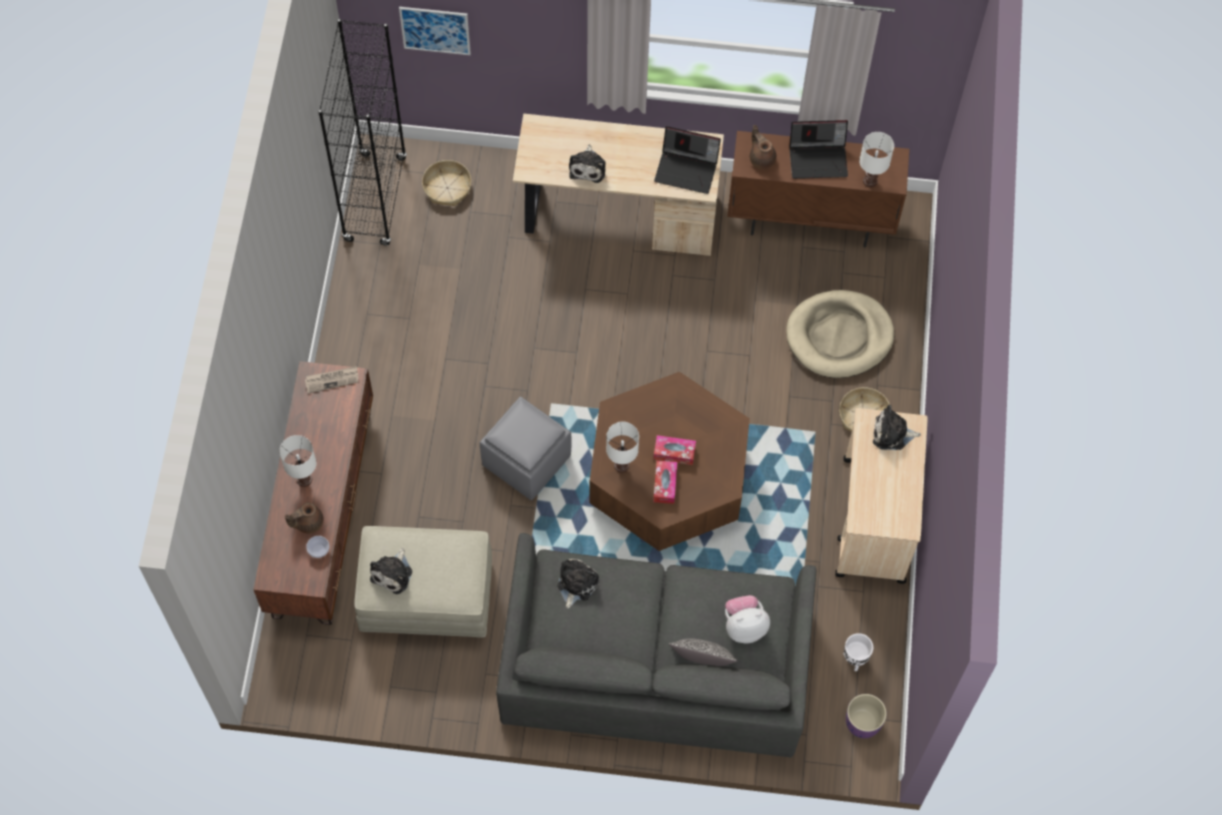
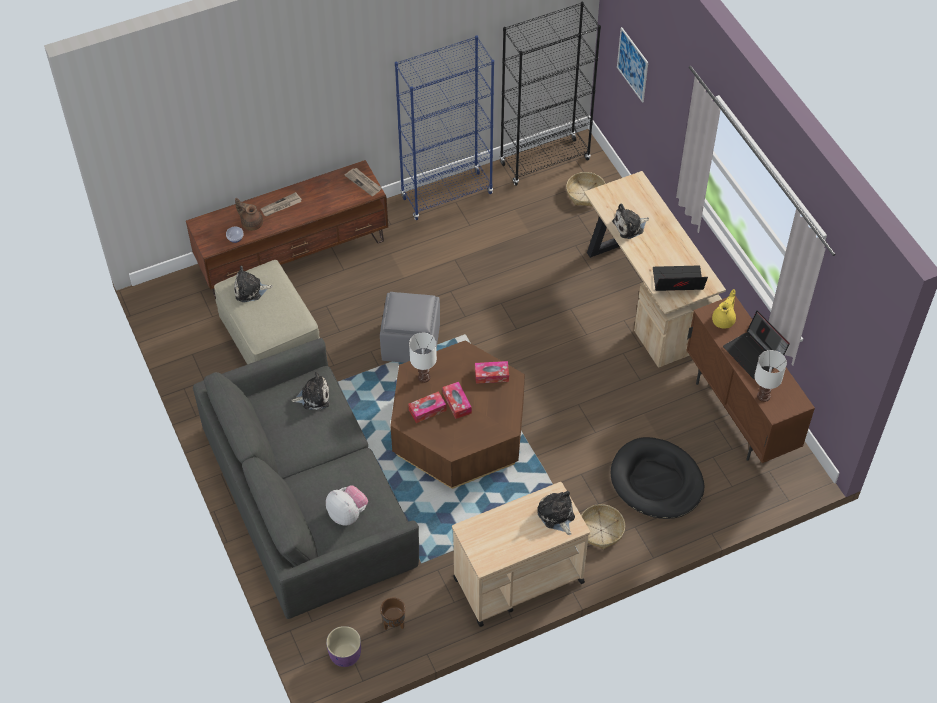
camera: 60 degrees right, 10 degrees down
white table lamp [279,435,316,487] -> newspaper [261,192,302,216]
laptop [654,126,721,194] -> laptop turned 105 degrees clockwise [653,265,708,291]
pillow [669,638,738,666] -> none
brown teapot [750,125,776,169] -> yellow teapot [712,289,736,329]
beige dog bed [786,290,894,378] -> black dog bed [611,437,704,519]
white planter [843,633,873,671] -> brown planter [380,597,405,630]
none -> blue bookcase [395,36,494,220]
none -> tissue box [475,361,509,384]

